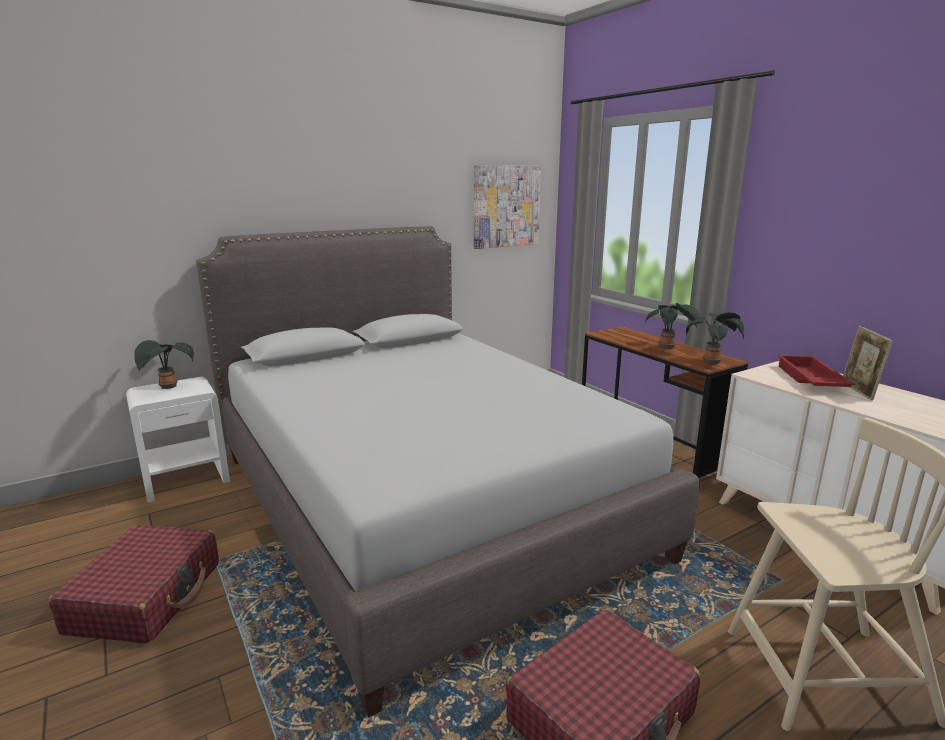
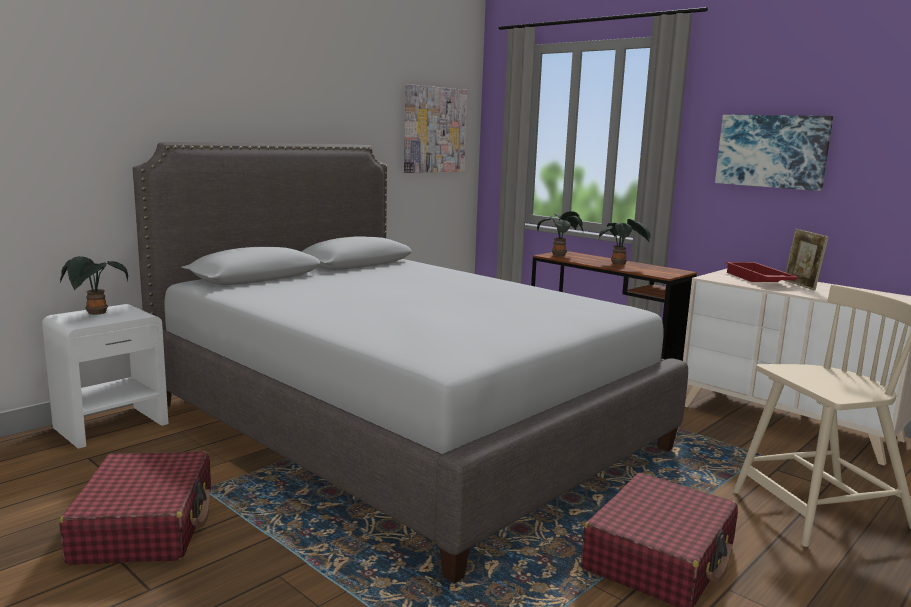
camera: 15 degrees left, 5 degrees down
potted plant [686,312,744,365] -> potted plant moved to [537,211,583,256]
none -> picture [715,115,833,191]

